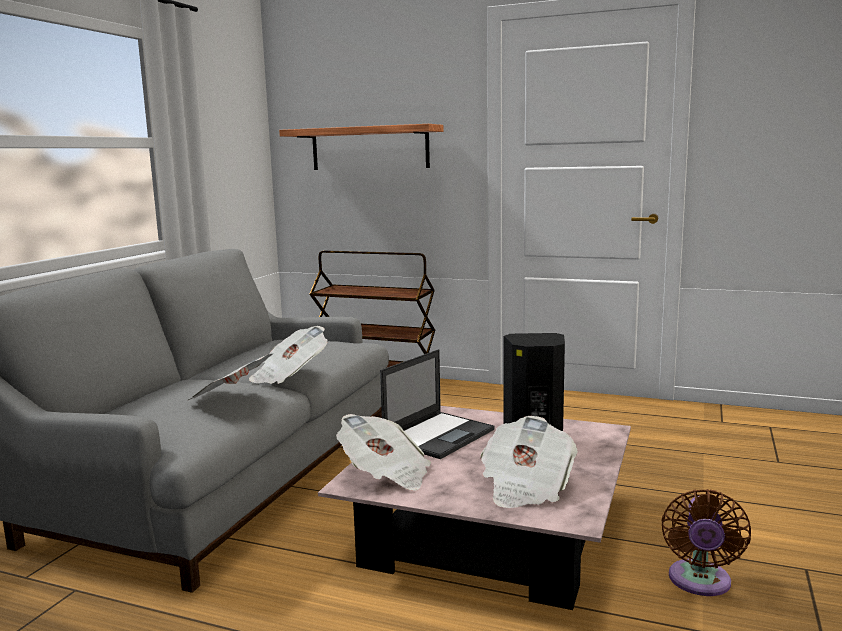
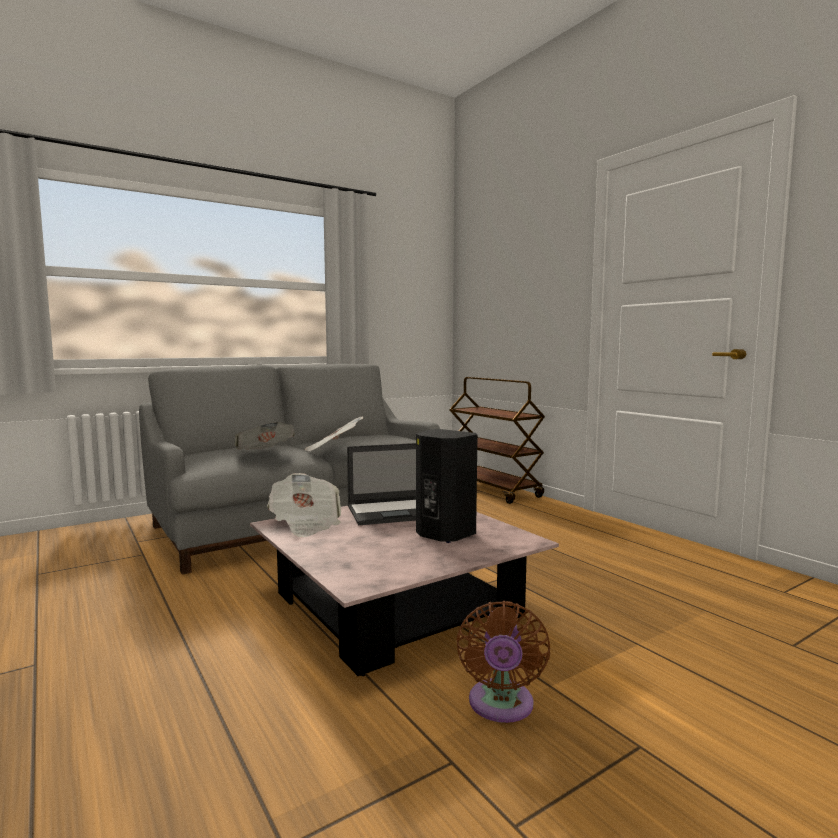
camera: 35 degrees right, 5 degrees down
shelf [279,124,444,170] -> none
newspaper [480,416,578,508] -> none
brown fan [661,489,751,596] -> brown fan turned 45 degrees counterclockwise [456,601,550,723]

